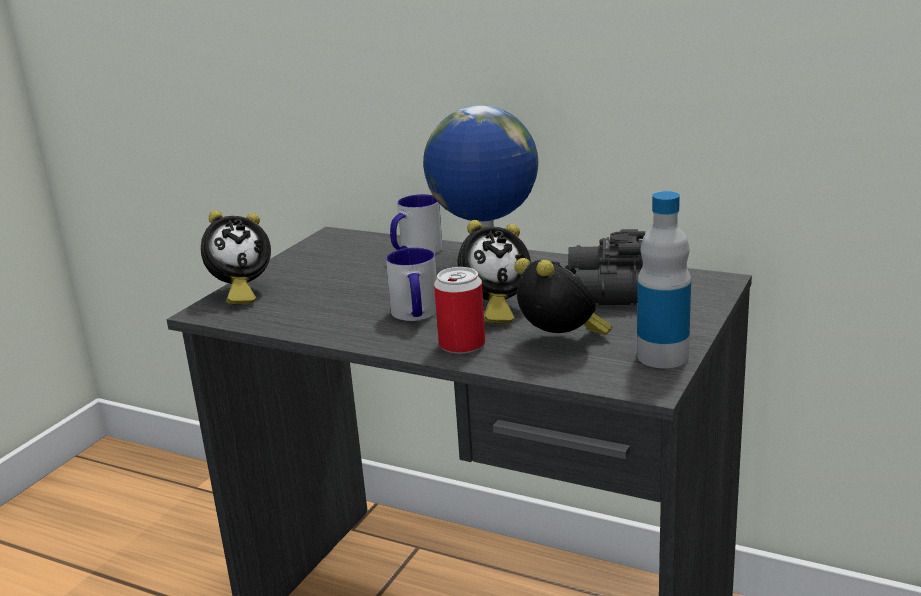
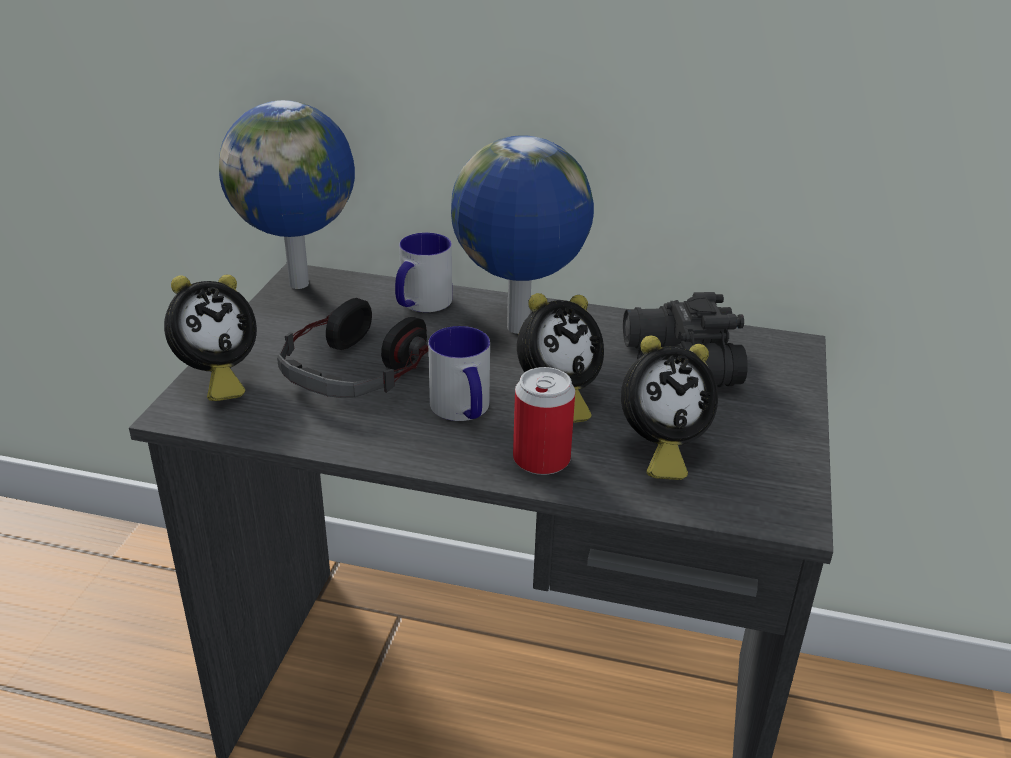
camera: 15 degrees left, 10 degrees up
alarm clock [514,258,612,335] -> alarm clock turned 120 degrees clockwise [621,335,718,480]
bottle [637,191,691,368] -> none
none -> globe [219,100,355,289]
none -> headphones [277,298,428,398]

